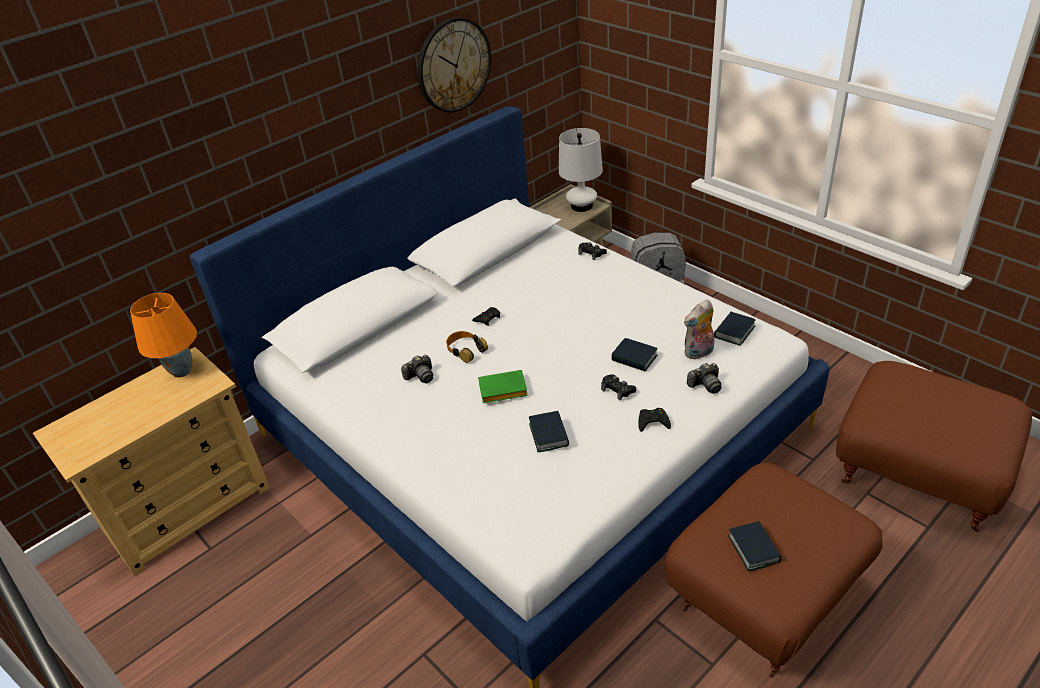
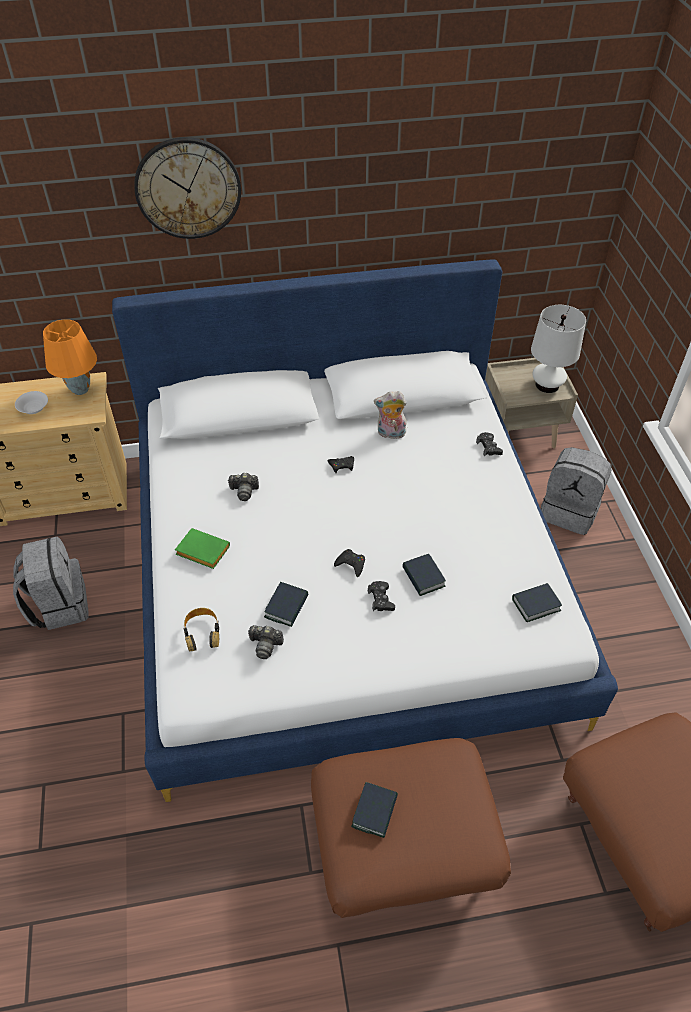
camera: 30 degrees right, 10 degrees up
wall clock [417,17,491,112] -> wall clock moved to [134,137,241,239]
headphones [446,331,488,363] -> headphones moved to [183,608,219,652]
green book [478,370,528,403] -> green book moved to [175,528,230,569]
black game controller [638,408,671,432] -> black game controller moved to [334,549,365,577]
plush toy [684,300,715,359] -> plush toy moved to [374,391,407,439]
camera [687,363,722,394] -> camera moved to [248,625,284,659]
none -> grey backpack [13,536,89,630]
none -> white bowl [15,391,48,414]

